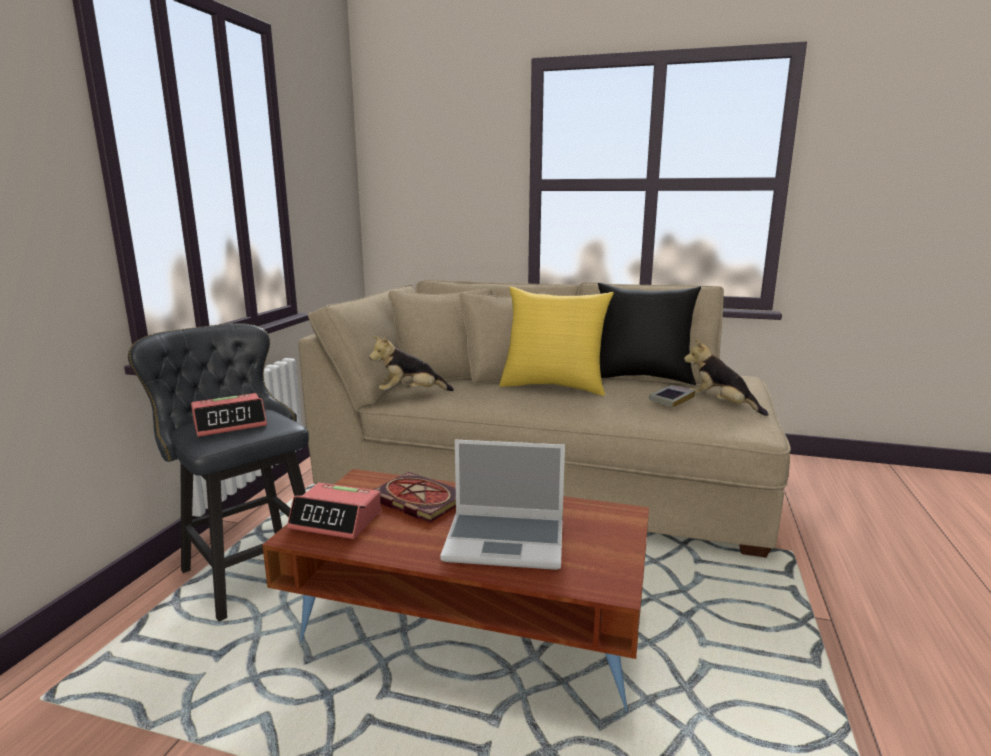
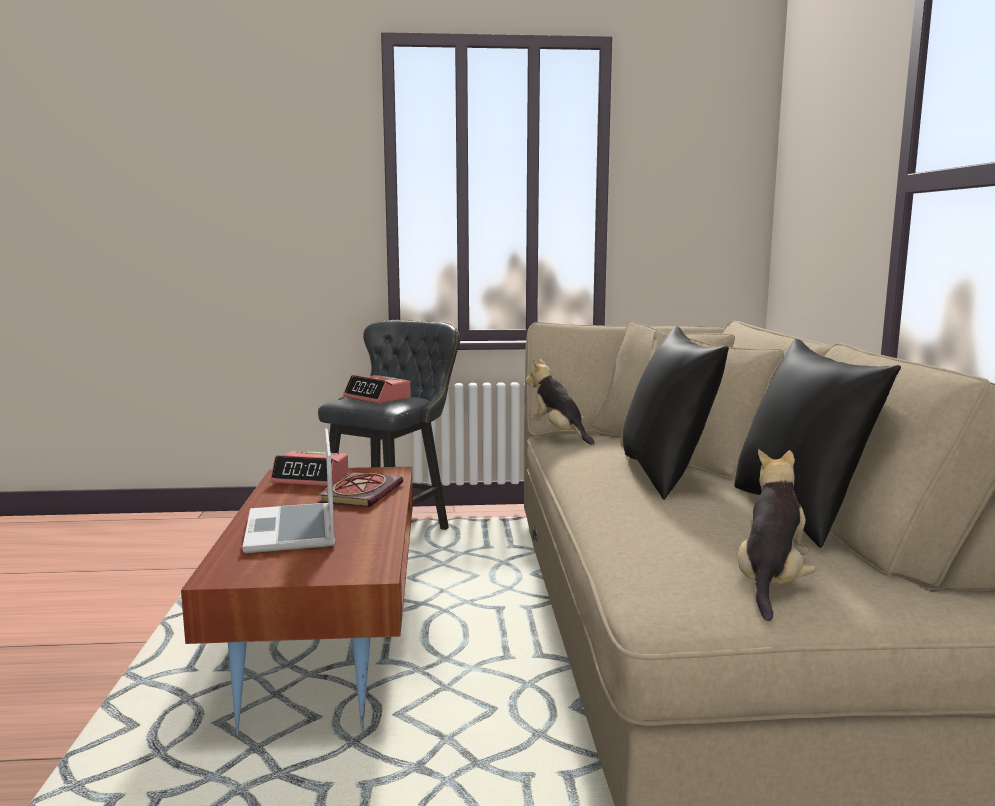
camera: 70 degrees right, 5 degrees down
alarm clock [287,483,381,539] -> alarm clock turned 75 degrees counterclockwise [270,451,349,486]
yellow pillow [499,287,614,396] -> black pillow [623,326,729,500]
book [649,385,696,408] -> none

